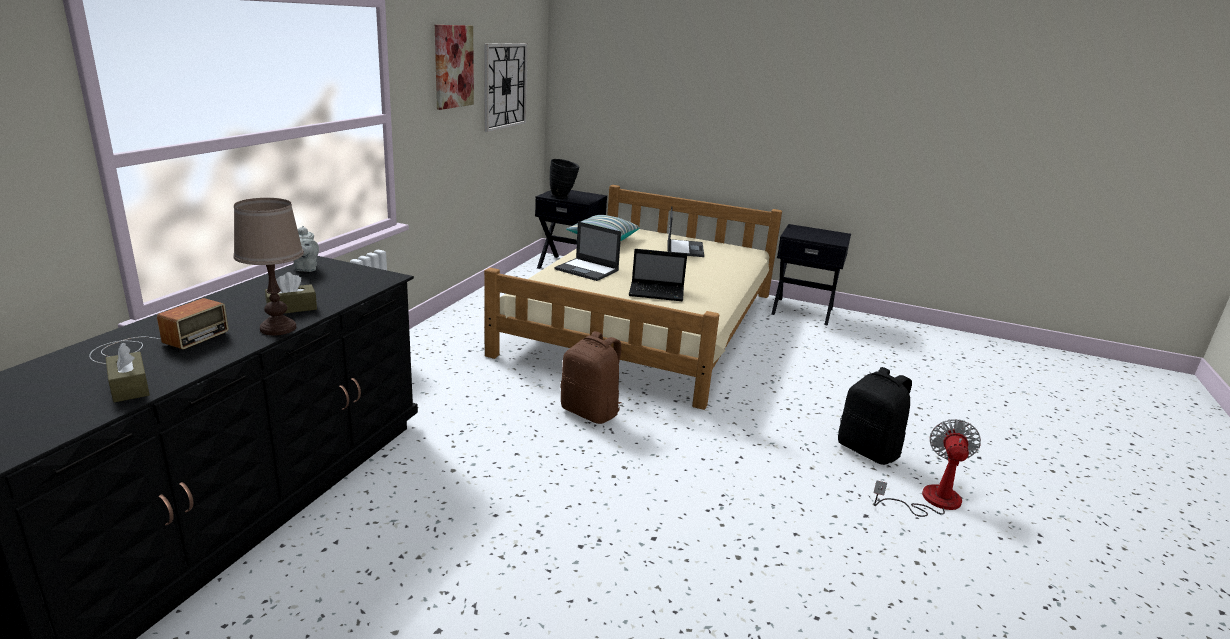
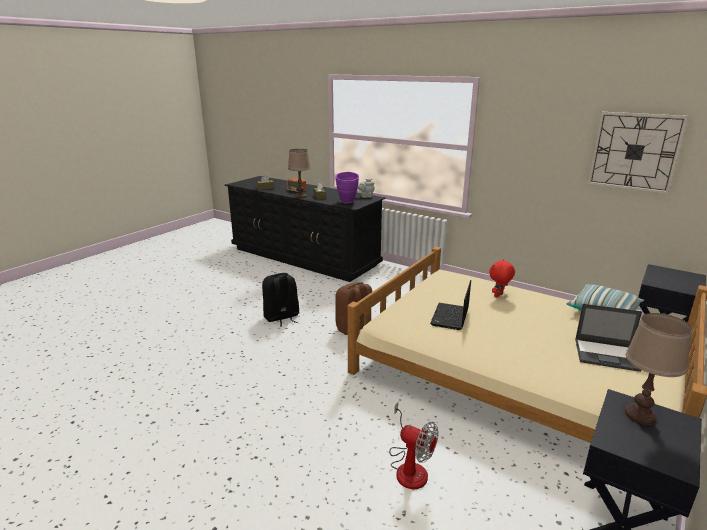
camera: 105 degrees right, 0 degrees up
picture [435,25,474,110] -> none
black vase [549,159,580,198] -> none
laptop [554,222,621,281] -> red plush toy [489,259,515,297]
black backpack [838,367,912,465] -> black backpack moved to [262,273,299,327]
fan [873,419,981,517] -> fan moved to [389,402,438,489]
none -> purple vase [335,172,359,204]
none -> brown table lamp [625,313,693,425]

